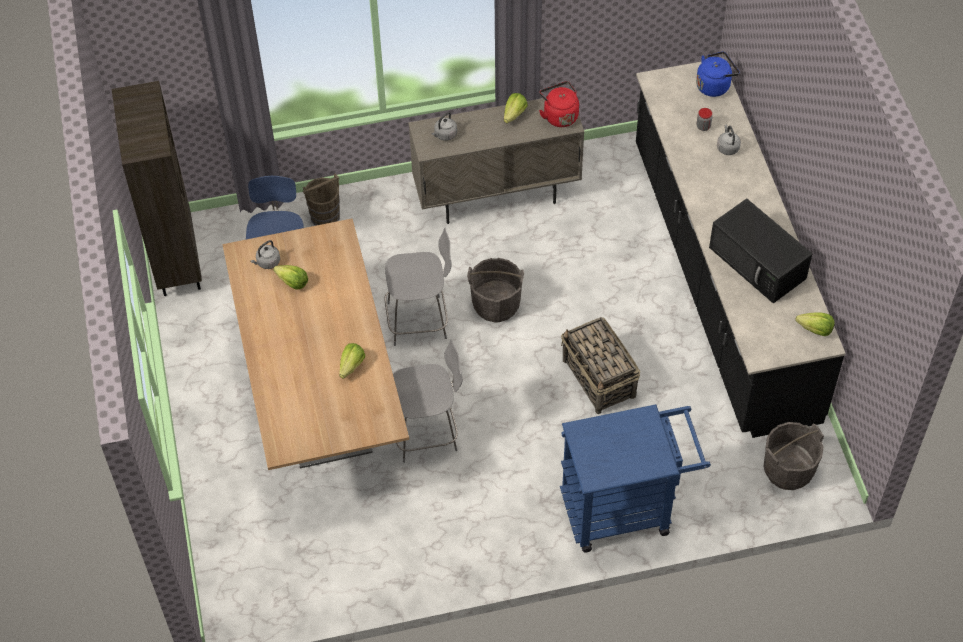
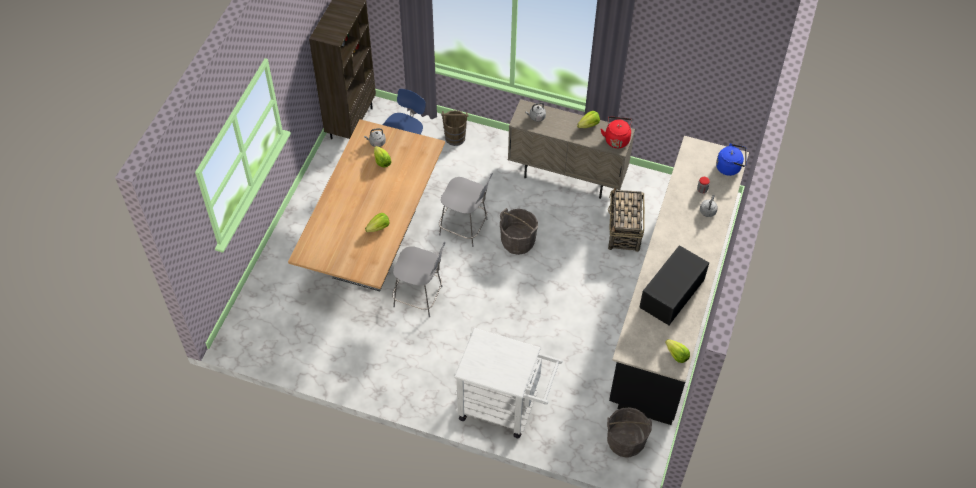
camera: 30 degrees right, 0 degrees up
blue cart [560,404,711,552] -> white cart [454,328,563,438]
basket [561,317,640,414] -> basket moved to [608,188,645,252]
black microwave [709,198,812,303] -> black microwave turned 45 degrees clockwise [639,245,709,325]

